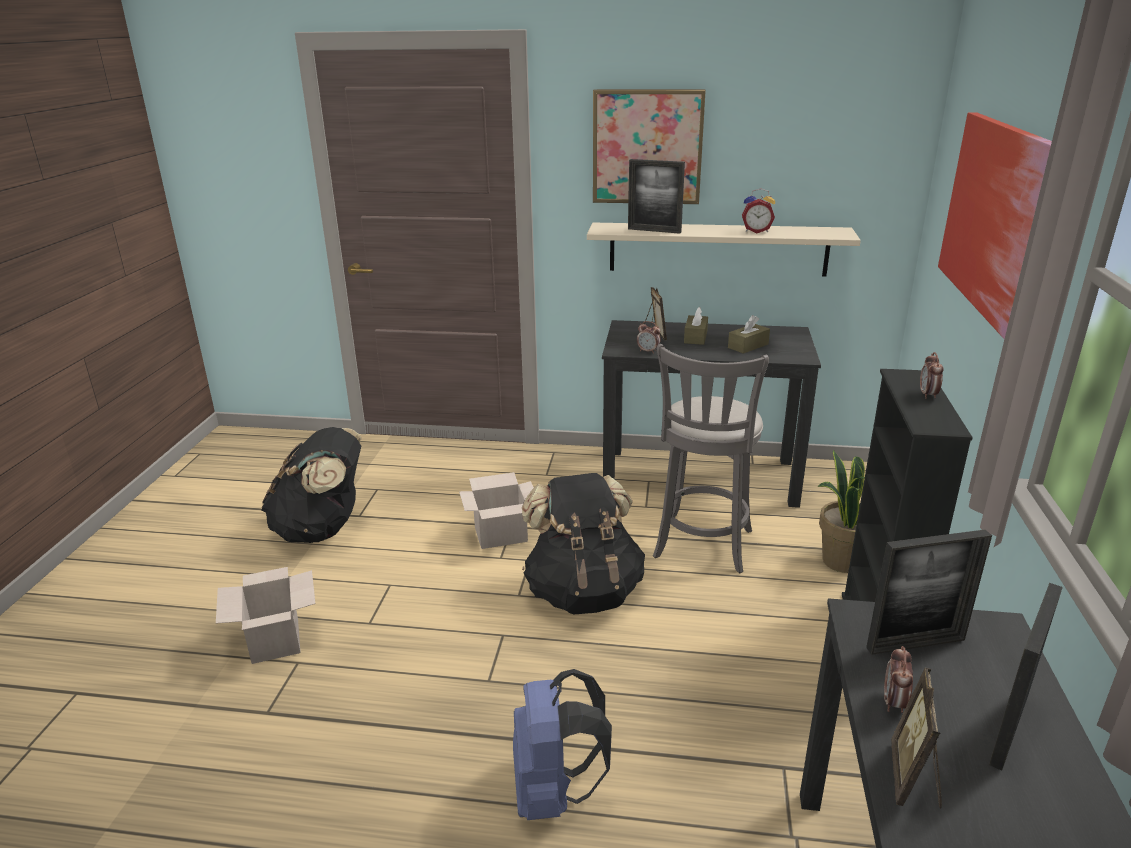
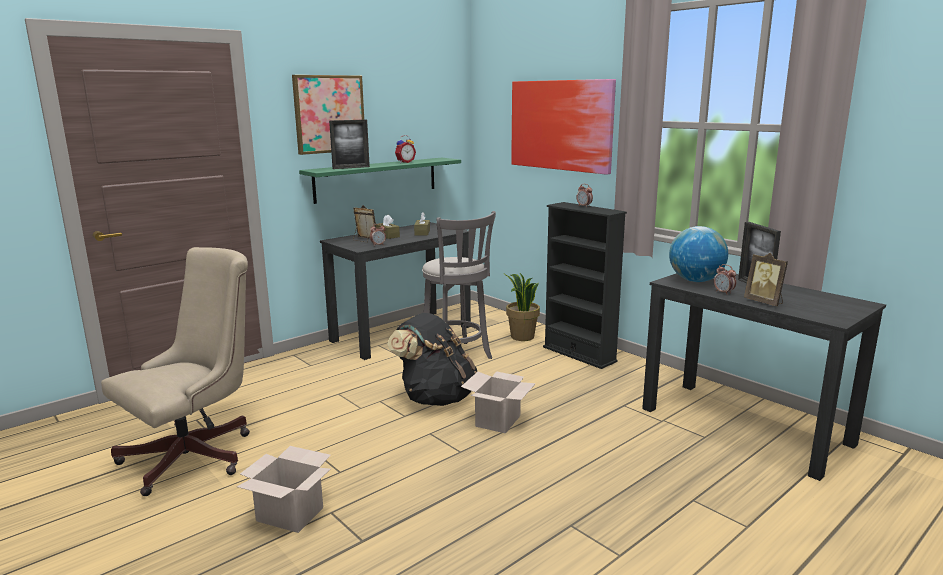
camera: 50 degrees left, 10 degrees down
black backpack [261,427,362,543] -> beige office chair [101,247,250,496]
cardboard box [459,472,534,549] -> cardboard box moved to [461,371,536,433]
blue backpack [513,669,612,820] -> none
beige shelf [587,222,861,276] -> green shelf [299,158,461,204]
picture frame [866,530,992,655] -> globe [669,226,728,282]

